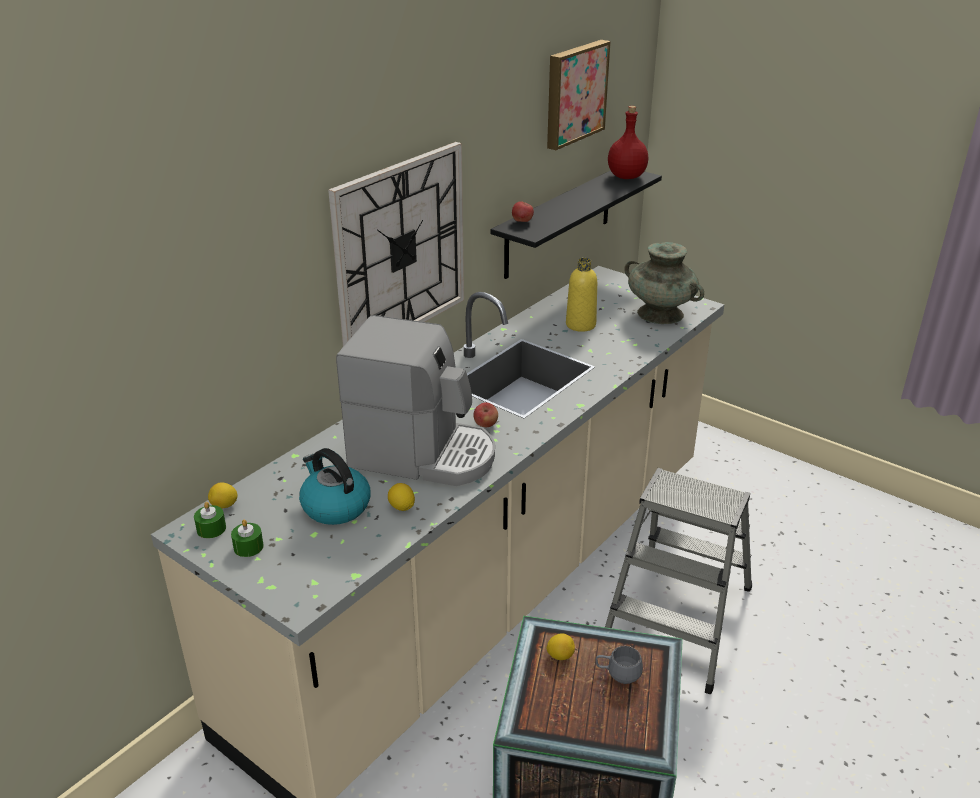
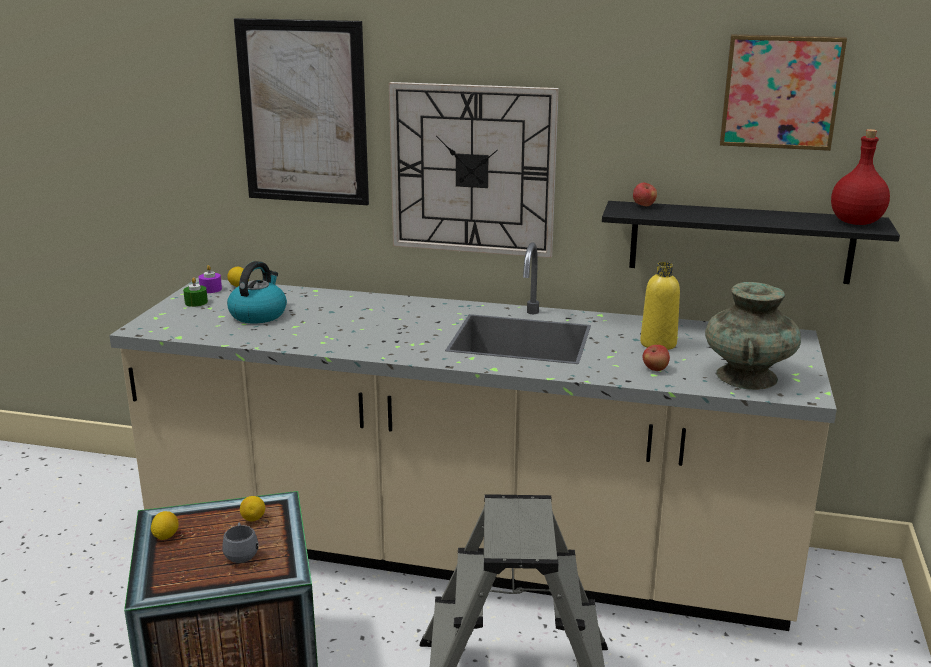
camera: 65 degrees right, 10 degrees down
green candle [194,502,226,538] -> purple candle [199,265,222,293]
coffee machine [336,315,495,486] -> none
lemon [388,483,415,511] -> lemon moved to [151,511,179,540]
apple [474,402,498,427] -> apple moved to [643,345,670,371]
none -> picture [234,18,369,205]

